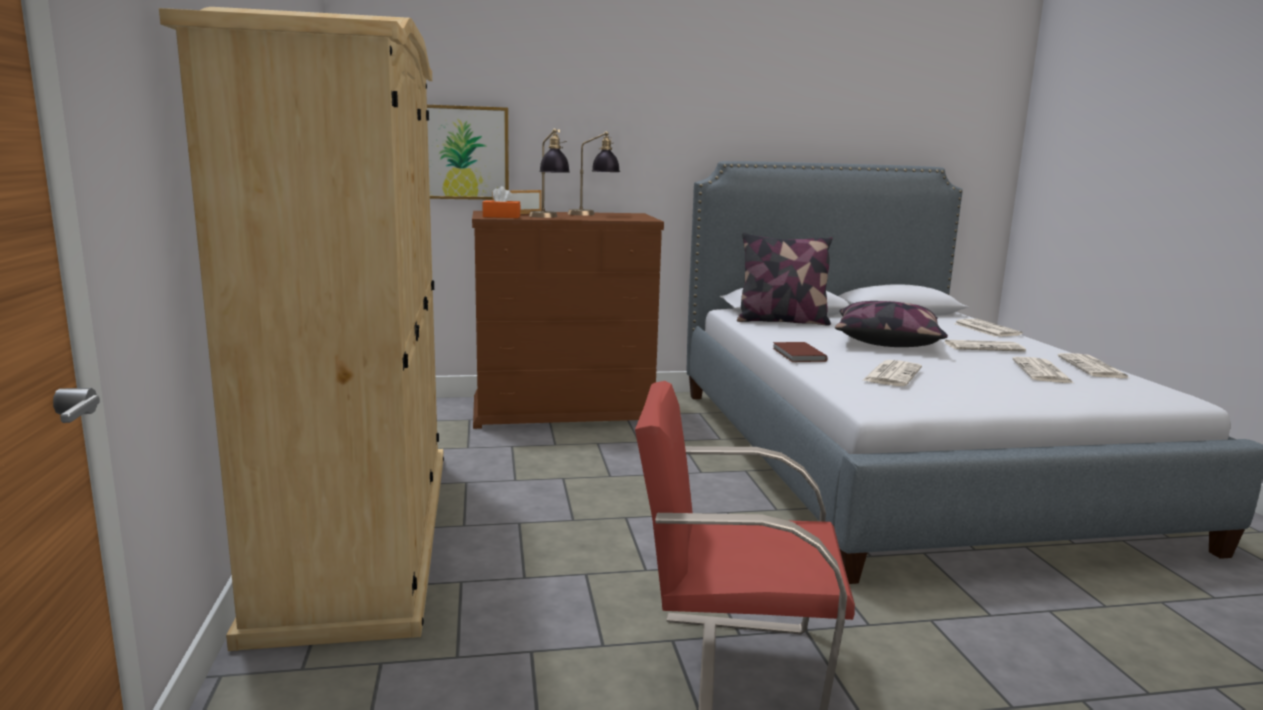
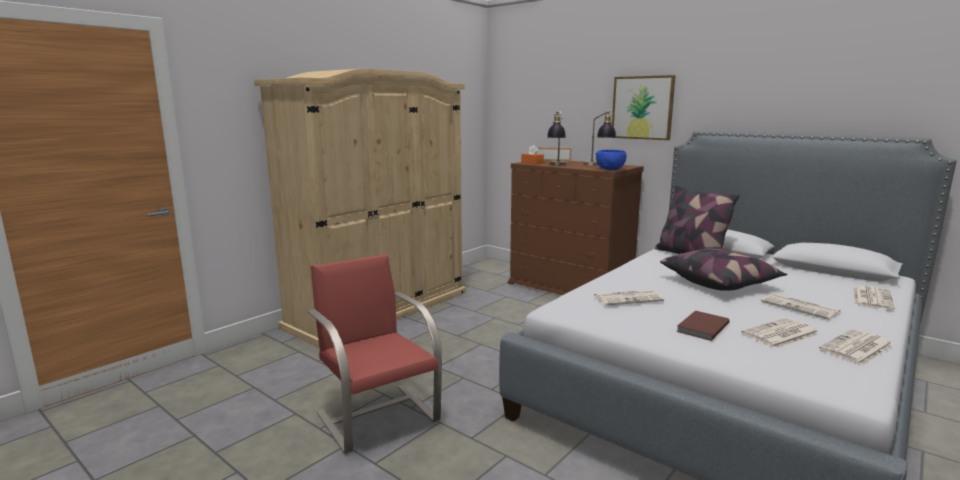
camera: 50 degrees right, 0 degrees up
picture [427,105,509,200] -> picture moved to [612,75,676,140]
brown book [773,342,828,362] -> brown book moved to [676,311,730,341]
none -> blue bowl [596,150,626,170]

